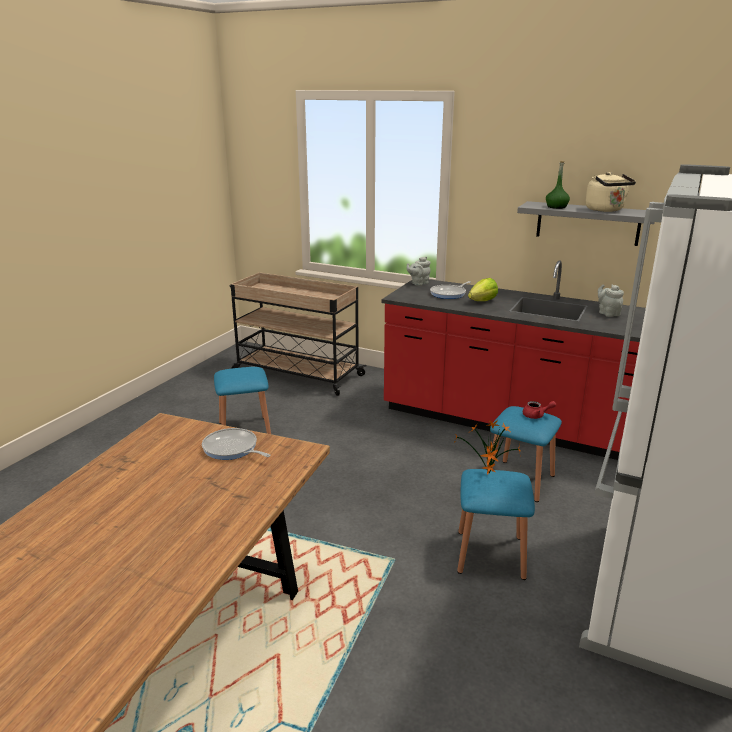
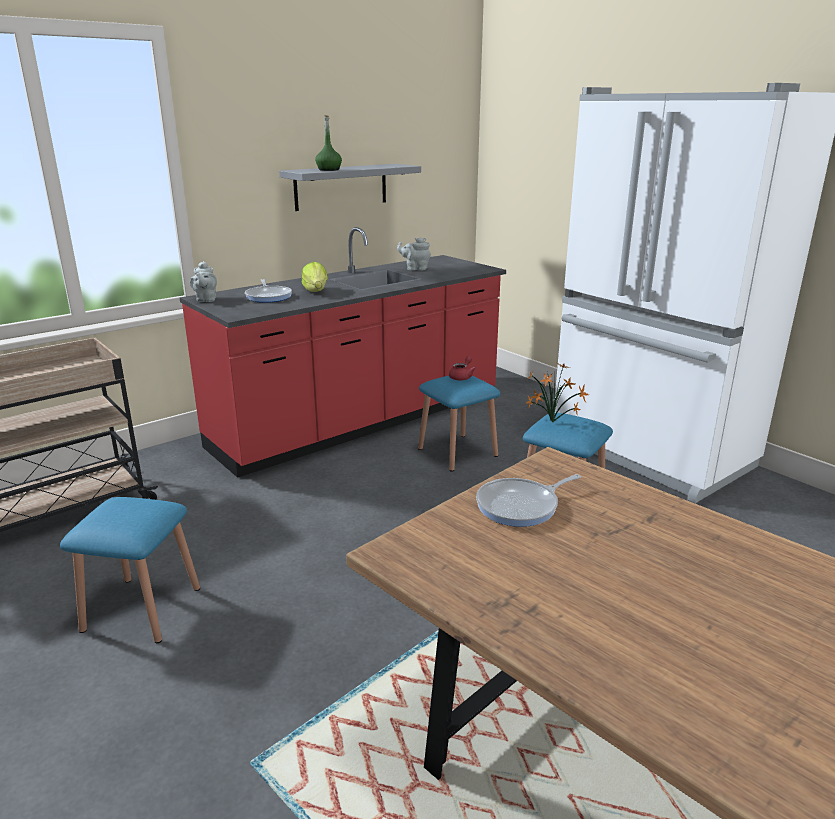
camera: 65 degrees left, 0 degrees up
beige kettle [585,172,636,212] -> none

